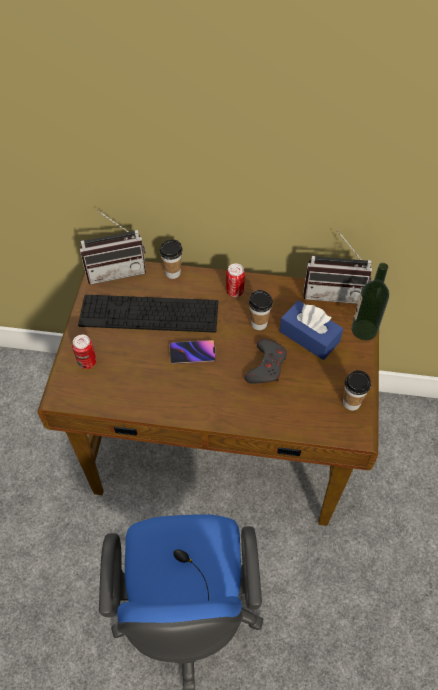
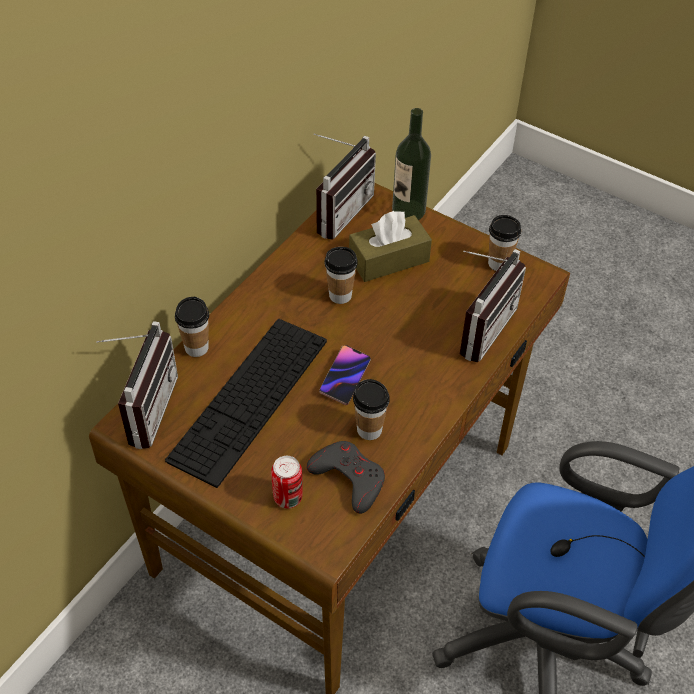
camera: 65 degrees left, 5 degrees down
can [226,264,245,297] -> none
grey game controller [244,339,287,384] -> grey game controller moved to [306,441,385,514]
blue tissue box [280,300,343,360] -> brown tissue box [349,211,432,282]
none -> cup [353,379,390,440]
none -> radio [460,249,526,363]

